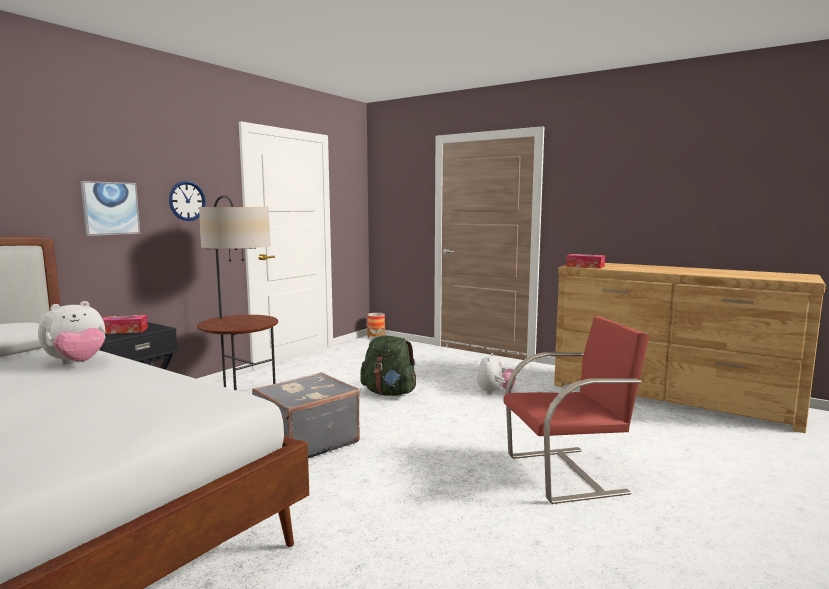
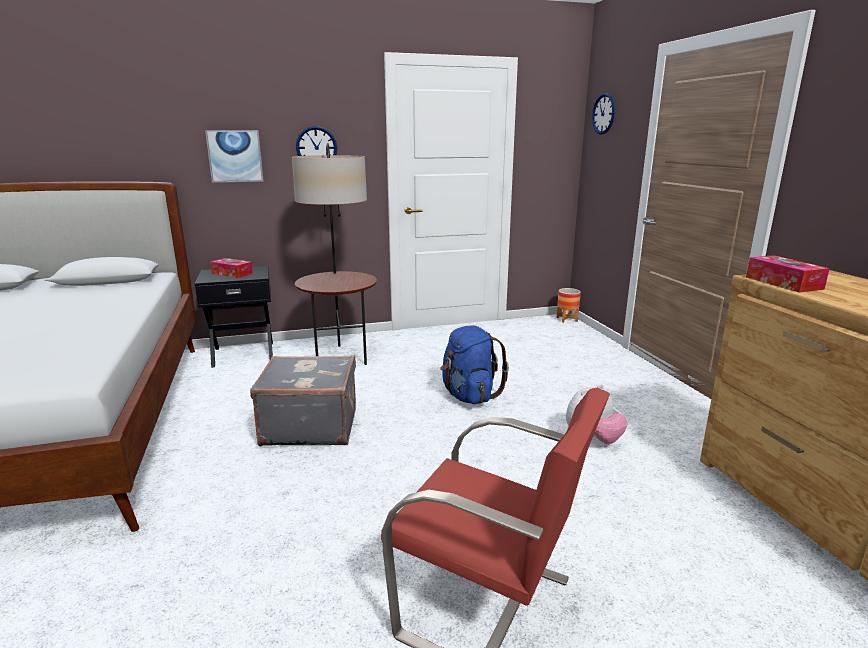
camera: 40 degrees right, 10 degrees up
plush toy [38,301,106,364] -> none
green backpack [360,335,416,396] -> blue backpack [440,326,509,404]
none -> wall clock [592,93,615,135]

